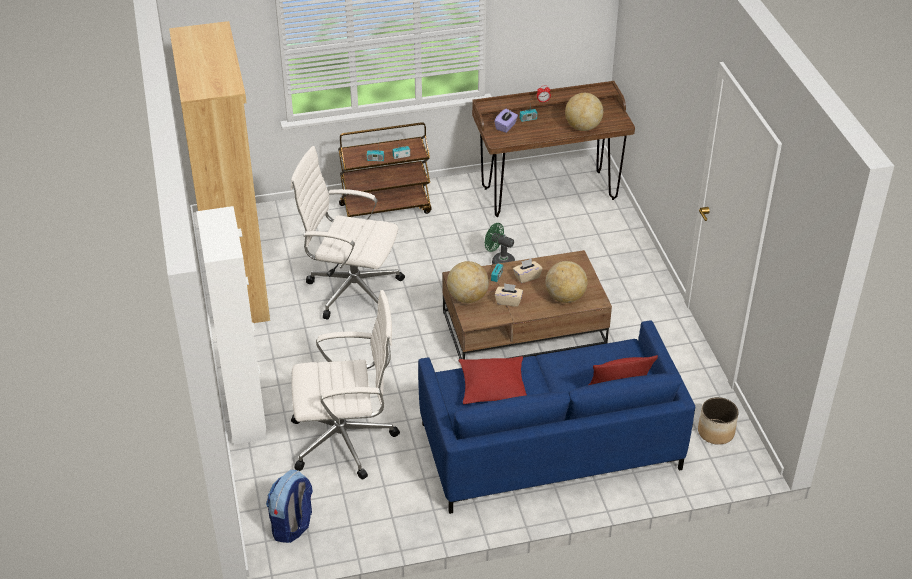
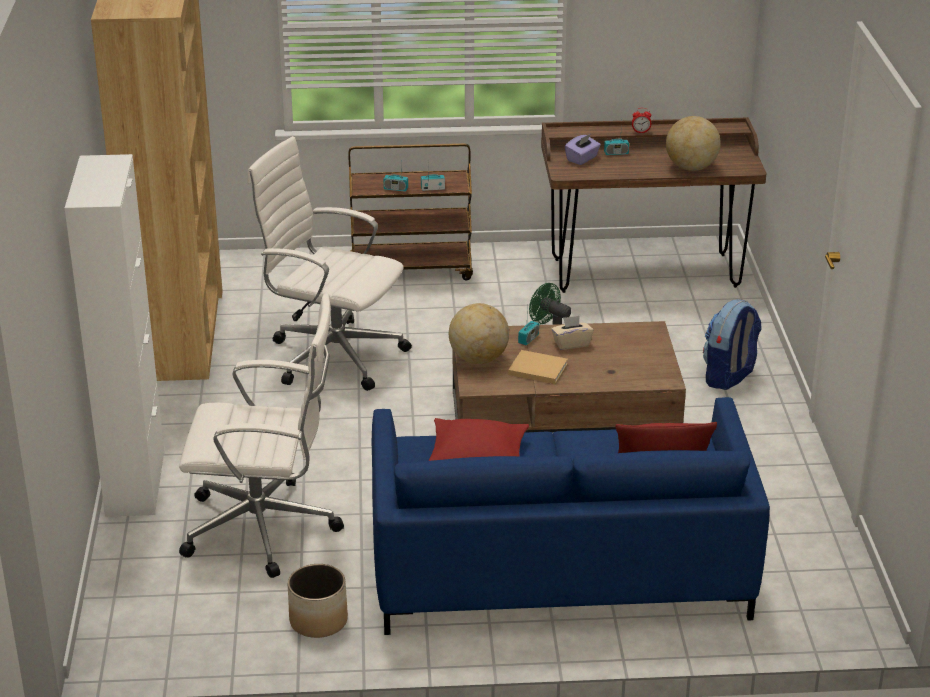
camera: 10 degrees right, 10 degrees down
backpack [266,470,313,543] -> backpack moved to [703,299,762,390]
beige tissue box [495,283,523,307] -> beige book [508,350,568,384]
globe [545,261,587,303] -> none
planter [698,397,739,445] -> planter moved to [288,564,348,638]

